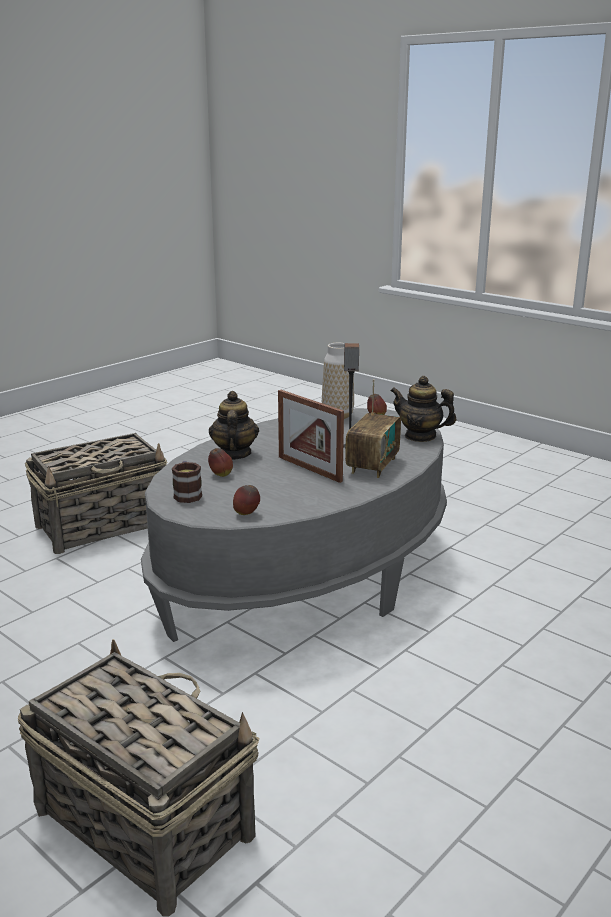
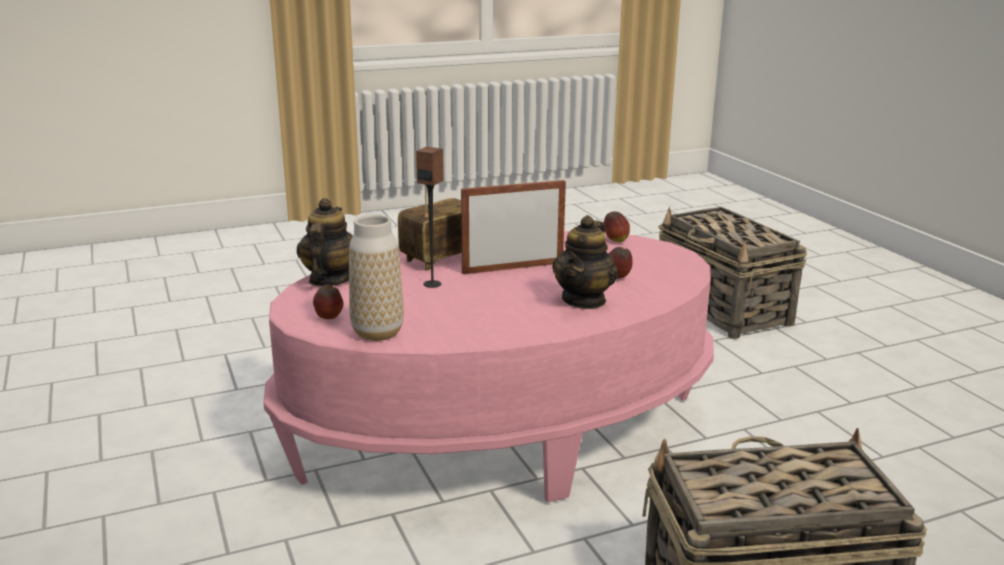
camera: 155 degrees left, 0 degrees up
grey coffee table [141,408,447,642] -> pink coffee table [264,231,714,503]
mug [172,461,202,503] -> none
picture frame [278,390,344,483] -> picture frame turned 90 degrees counterclockwise [461,180,566,274]
teapot [391,376,456,442] -> teapot turned 135 degrees counterclockwise [297,198,353,287]

